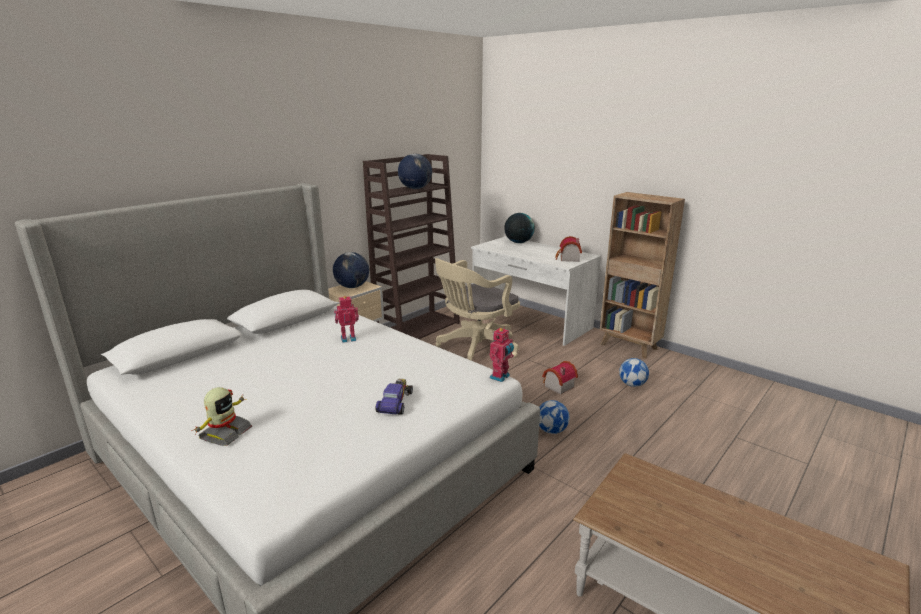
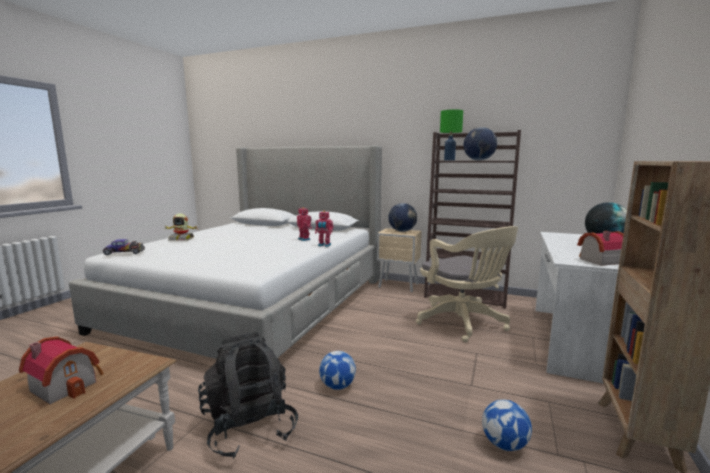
camera: 70 degrees right, 10 degrees down
toy car [375,378,413,415] -> toy car moved to [103,239,145,255]
beige office chair [435,258,520,361] -> beige office chair turned 150 degrees counterclockwise [416,226,518,342]
toy robot [490,327,514,382] -> toy robot moved to [315,211,333,247]
toy house [542,361,578,394] -> toy house moved to [19,337,104,404]
none -> black backpack [198,332,298,459]
none -> green table lamp [440,109,463,161]

